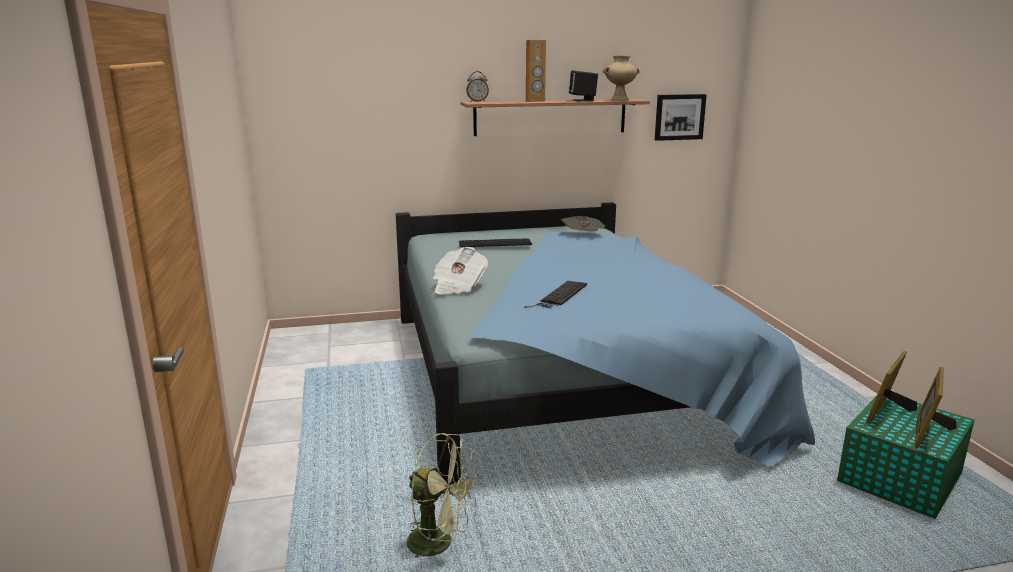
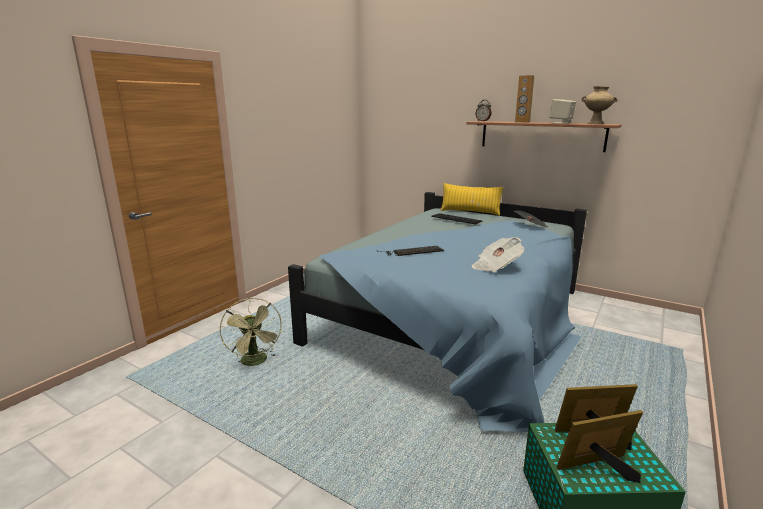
camera: 45 degrees right, 0 degrees up
newspaper [433,247,488,295] -> newspaper moved to [472,237,524,272]
black speaker [569,71,598,101] -> beige speaker [549,99,576,124]
picture [655,94,707,141] -> none
none -> yellow pillow [440,183,503,216]

